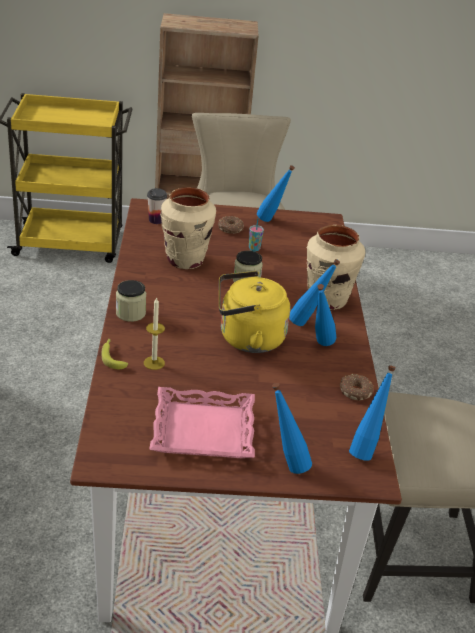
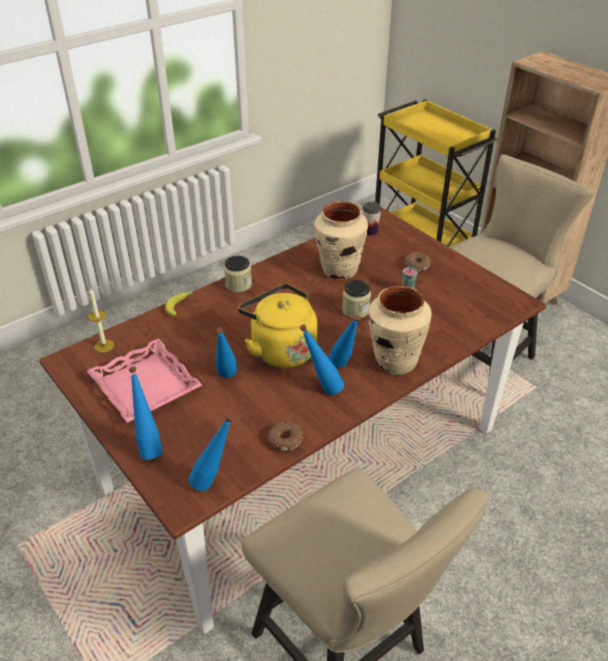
camera: 55 degrees right, 5 degrees up
candle [144,298,165,370] -> candle moved to [88,288,114,353]
blue bottle [257,165,295,222] -> blue bottle moved to [215,327,237,378]

